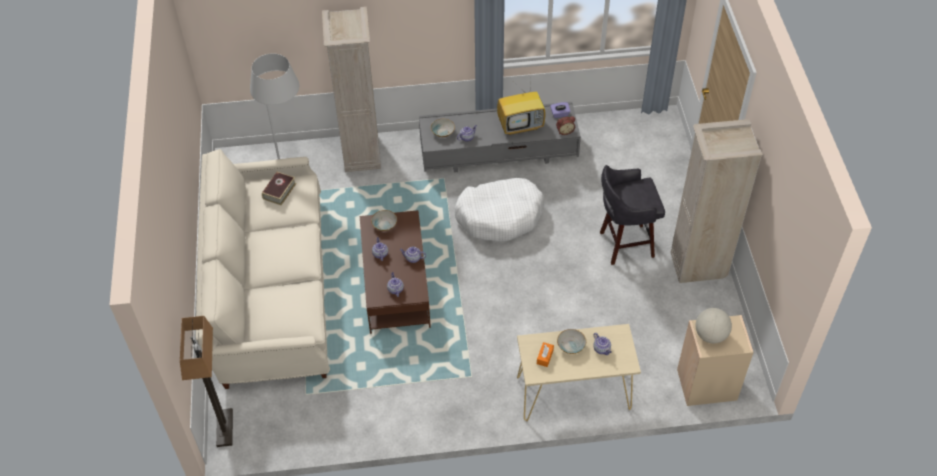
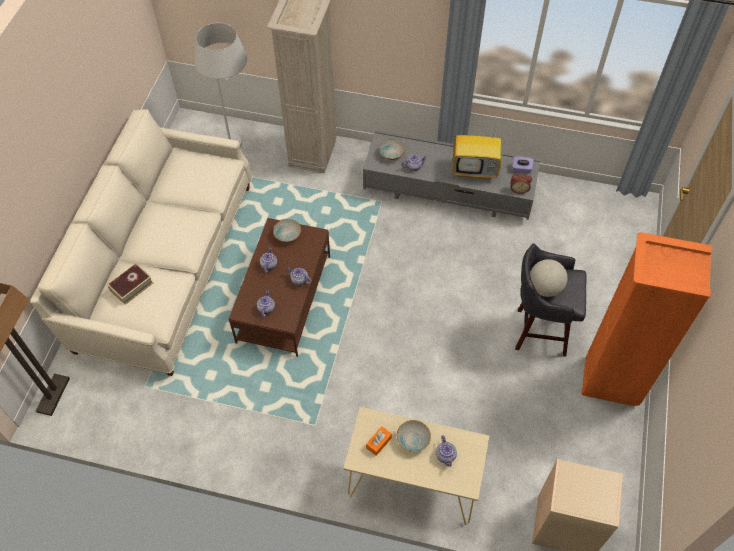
camera: 20 degrees right, 5 degrees up
book [262,172,296,205] -> book moved to [108,263,153,305]
white dog bed [455,178,544,242] -> none
beige cabinet [670,119,763,283] -> orange cabinet [582,232,712,406]
globe [695,308,732,343] -> globe moved to [530,259,568,297]

